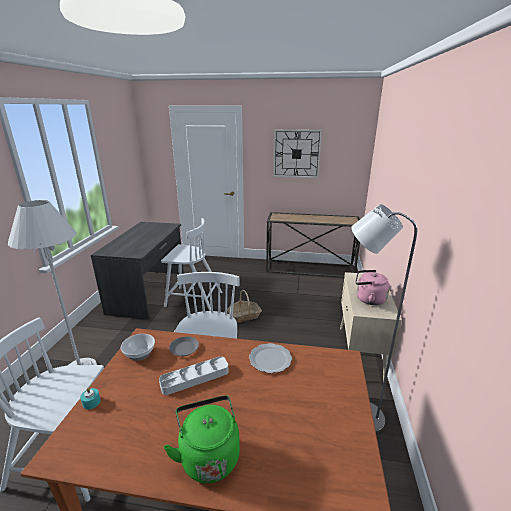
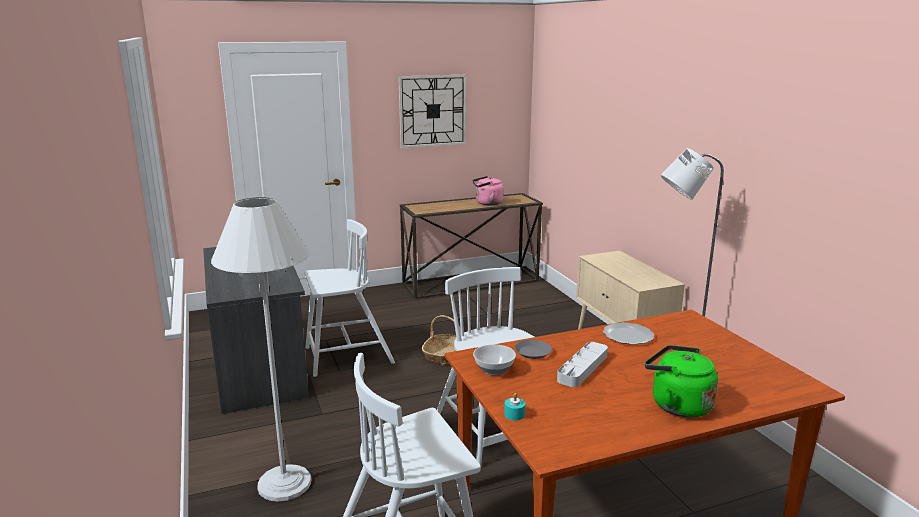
camera: 30 degrees left, 5 degrees down
pink kettle [356,270,390,305] -> pink kettle moved to [473,176,504,205]

